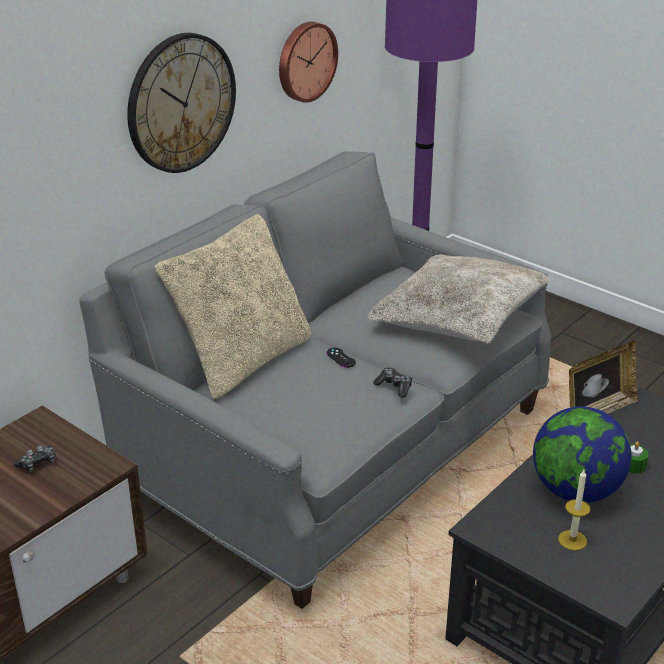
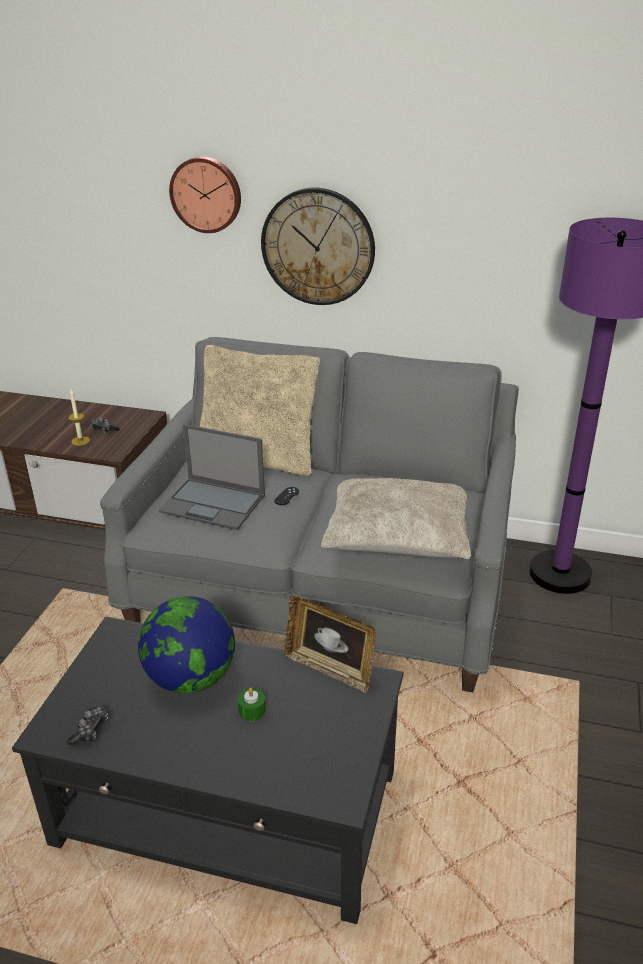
camera: 65 degrees right, 0 degrees up
wall clock [279,22,338,103] -> wall clock moved to [169,156,241,233]
game controller [374,367,412,398] -> game controller moved to [67,706,108,746]
candle [558,470,590,550] -> candle moved to [68,389,90,446]
none -> laptop [159,424,265,530]

